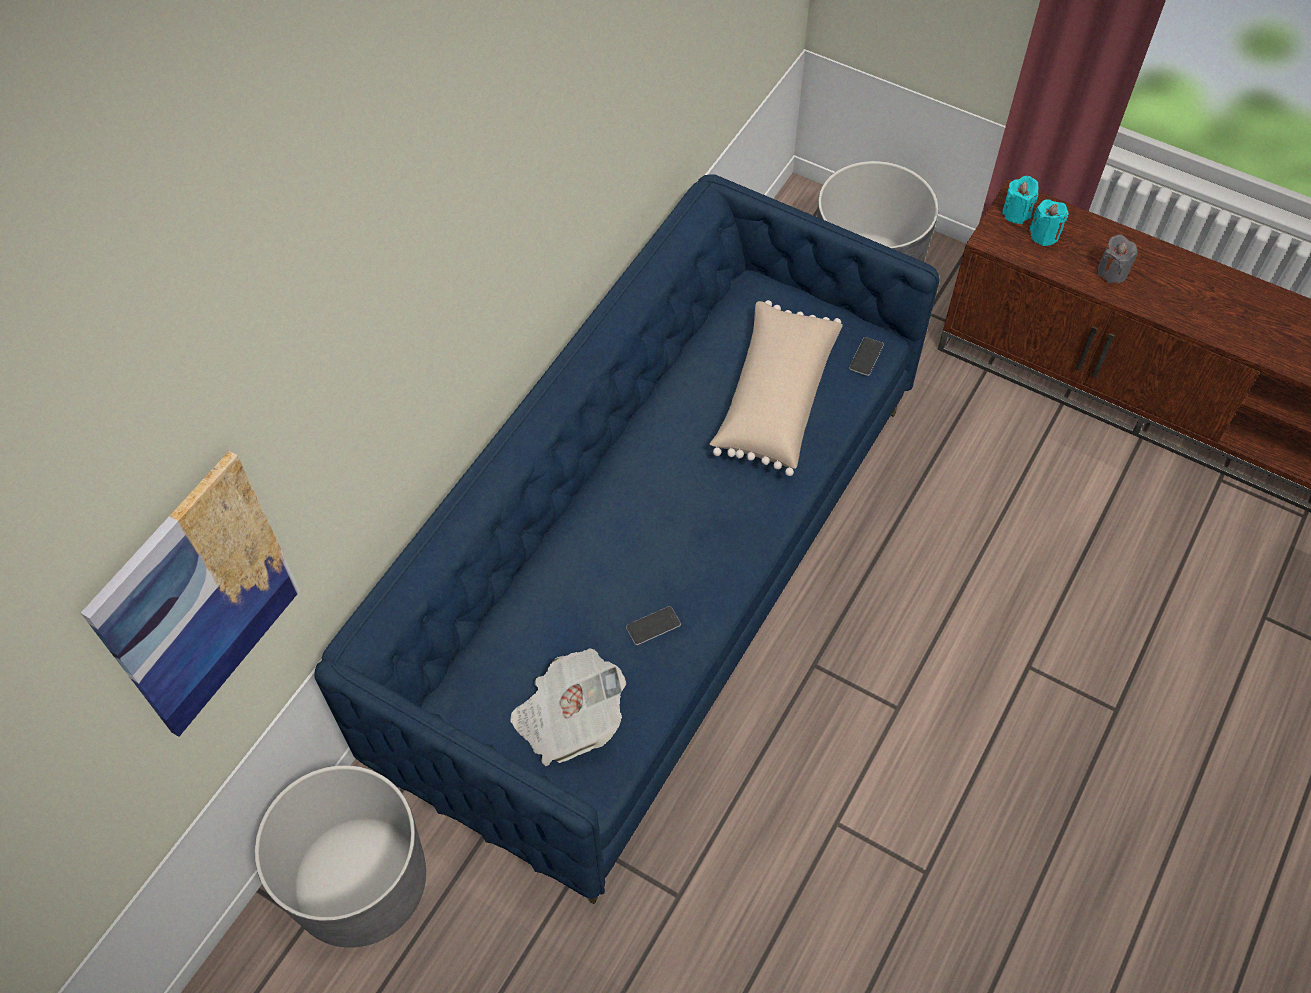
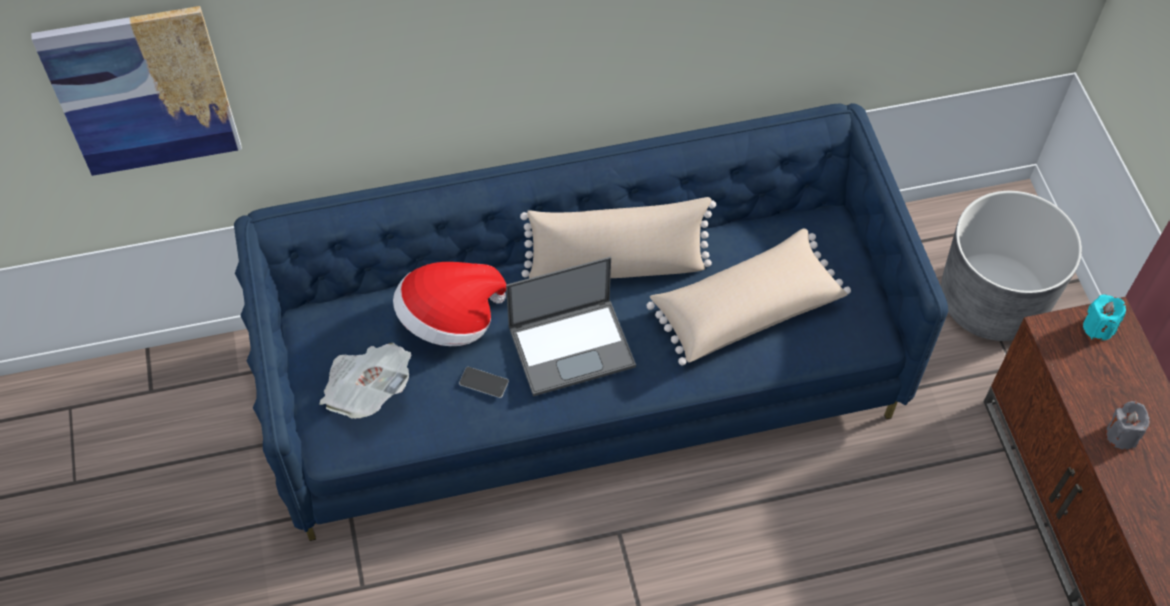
camera: 45 degrees right, 0 degrees up
grey planter [255,765,426,948] -> none
phone [849,337,884,376] -> none
turquoise candle [1029,199,1069,246] -> none
none -> hat [393,262,507,346]
none -> laptop [506,257,636,396]
none -> beige pillow [520,197,716,278]

